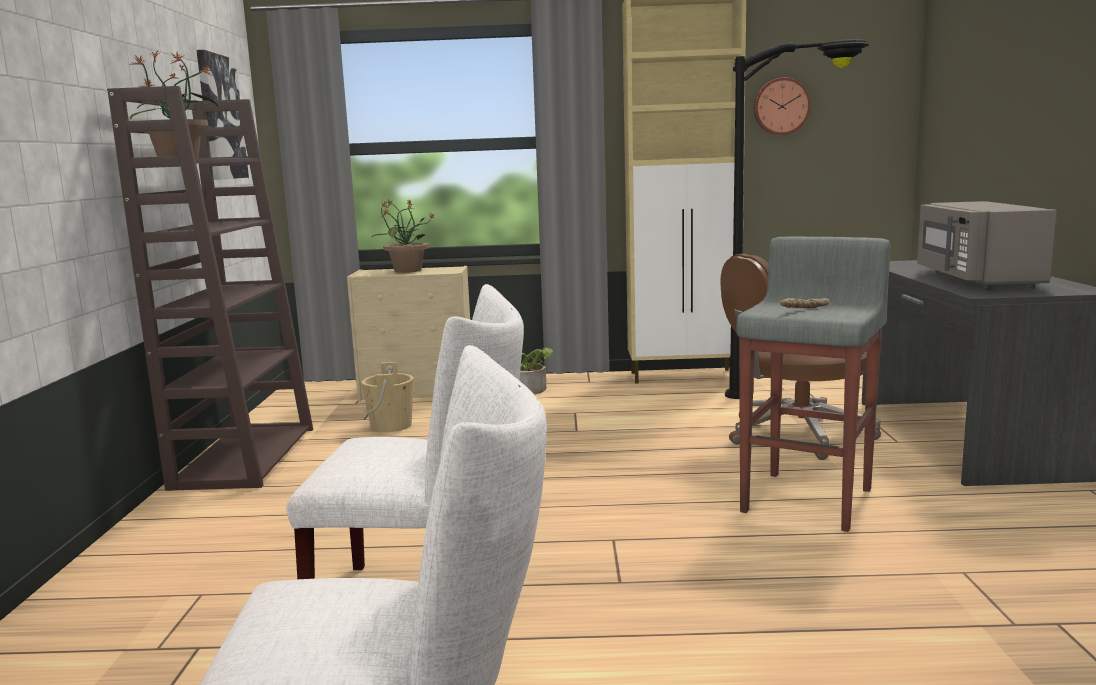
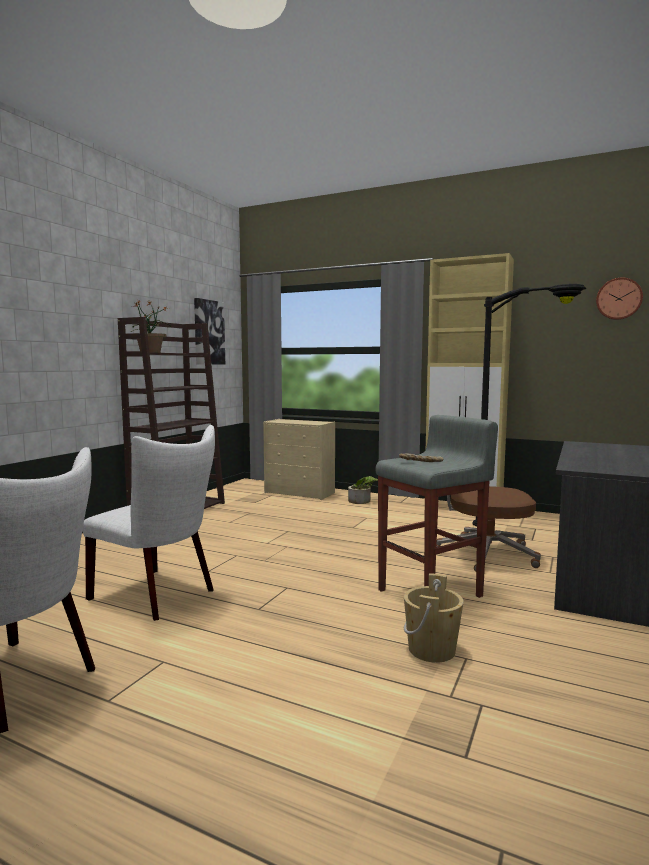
camera: 25 degrees right, 5 degrees down
beige bucket [361,362,414,432] -> beige bucket moved to [404,573,464,663]
potted plant [370,199,436,273] -> none
wall clock [754,78,811,135] -> wall clock moved to [596,277,643,320]
grey microwave [917,201,1056,288] -> none

